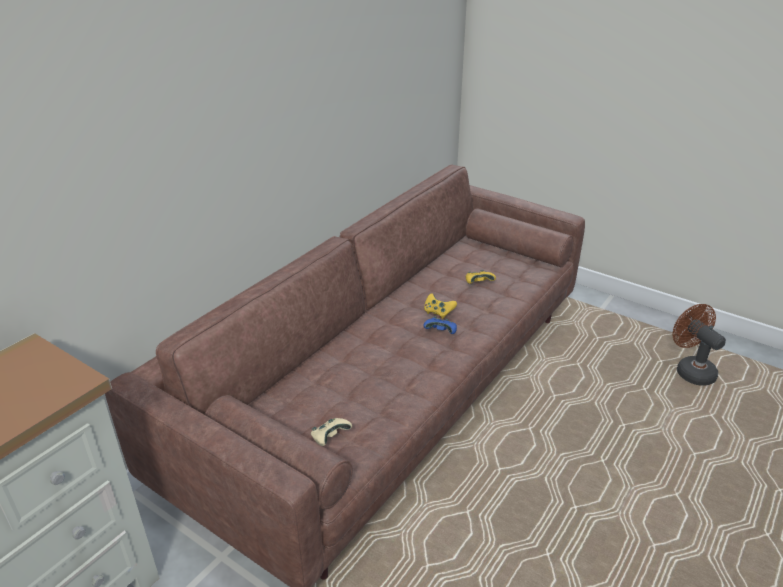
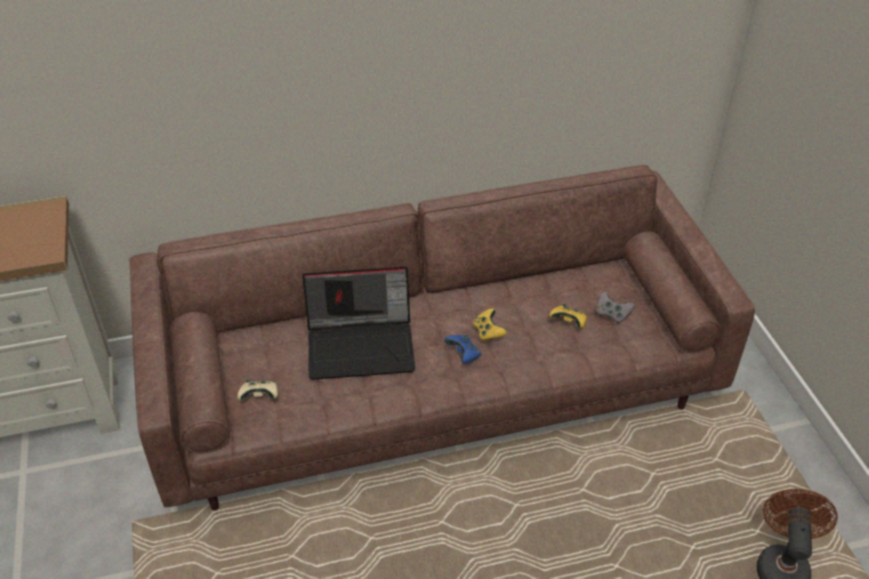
camera: 40 degrees right, 10 degrees up
none -> laptop [302,266,415,380]
none -> grey game controller [597,292,635,324]

